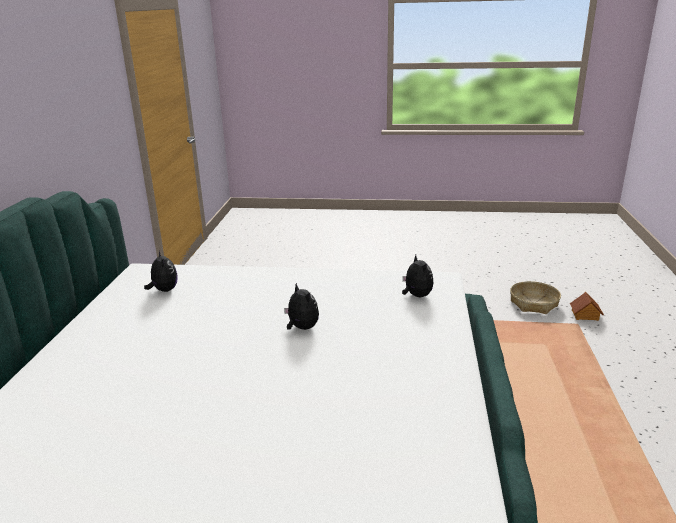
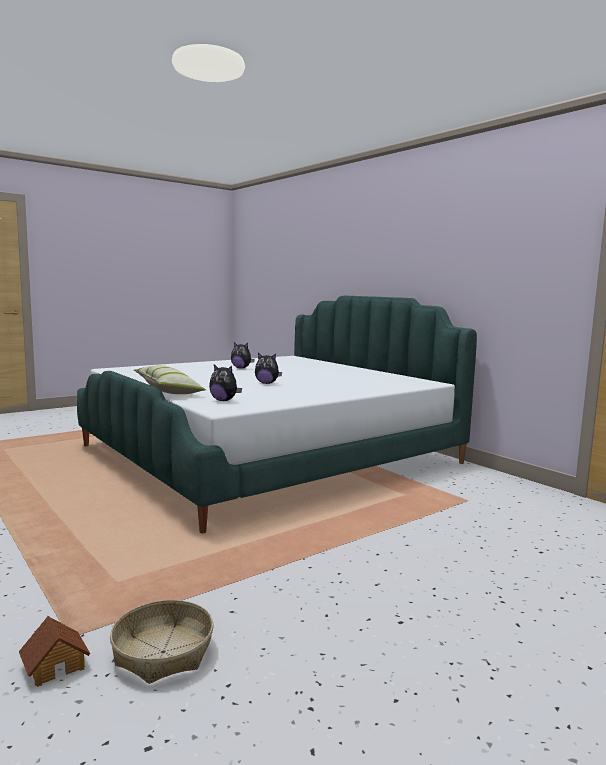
camera: 135 degrees right, 15 degrees down
plush toy [144,251,177,292] -> plush toy moved to [231,342,255,369]
none -> pillow [134,365,206,394]

